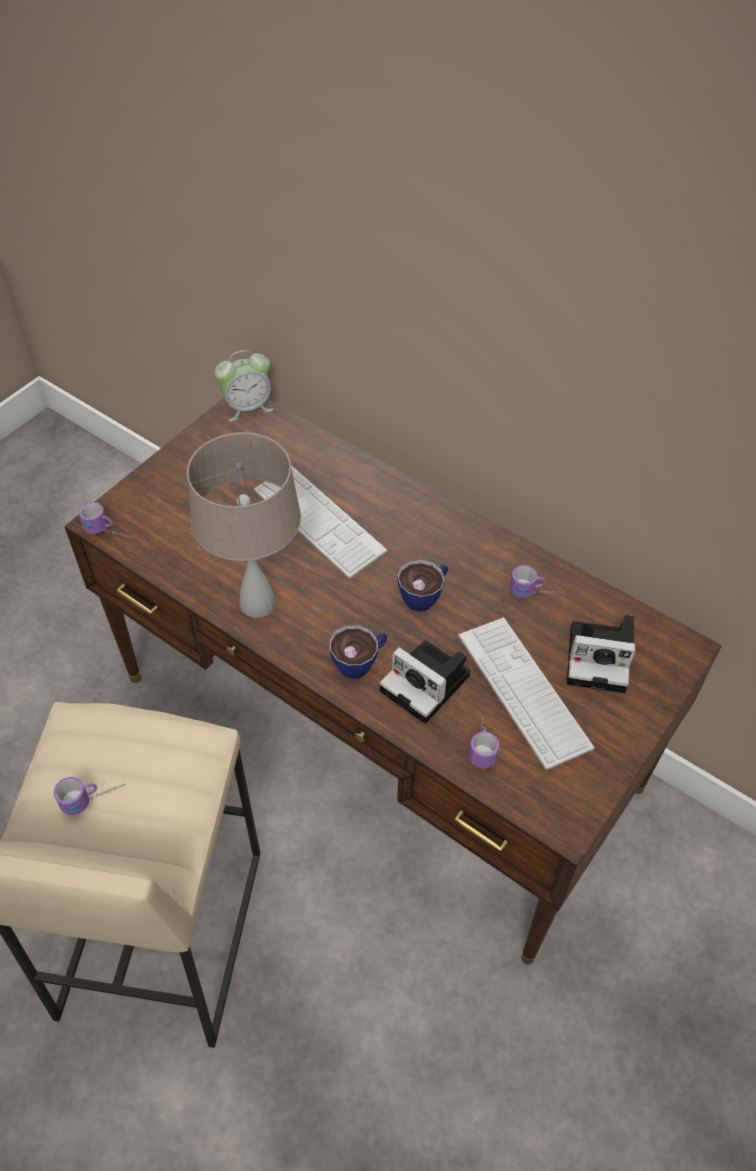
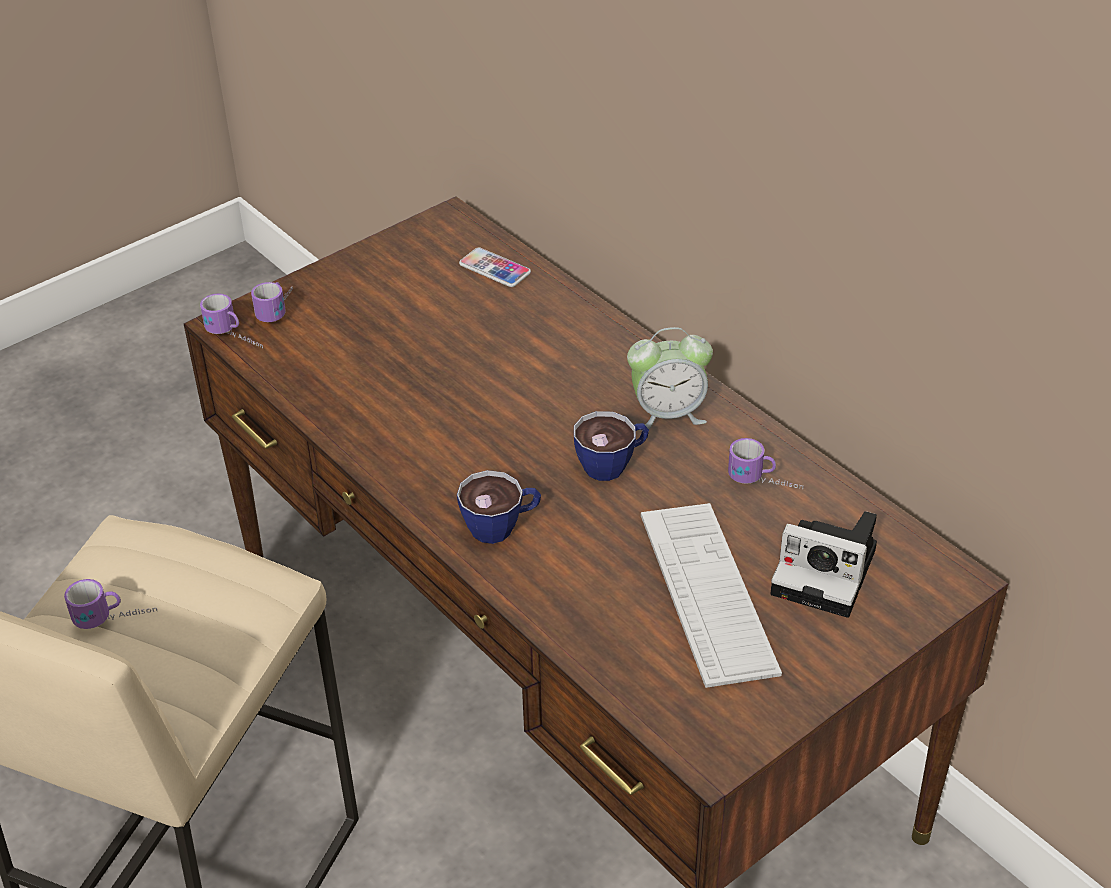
camera: 15 degrees right, 10 degrees down
beige table lamp [187,432,301,618] -> none
alarm clock [215,350,274,421] -> alarm clock moved to [627,327,713,429]
keyboard [254,465,387,579] -> none
camera [380,640,471,724] -> none
mug [469,717,499,769] -> mug moved to [251,282,293,322]
none -> phone [459,247,531,287]

